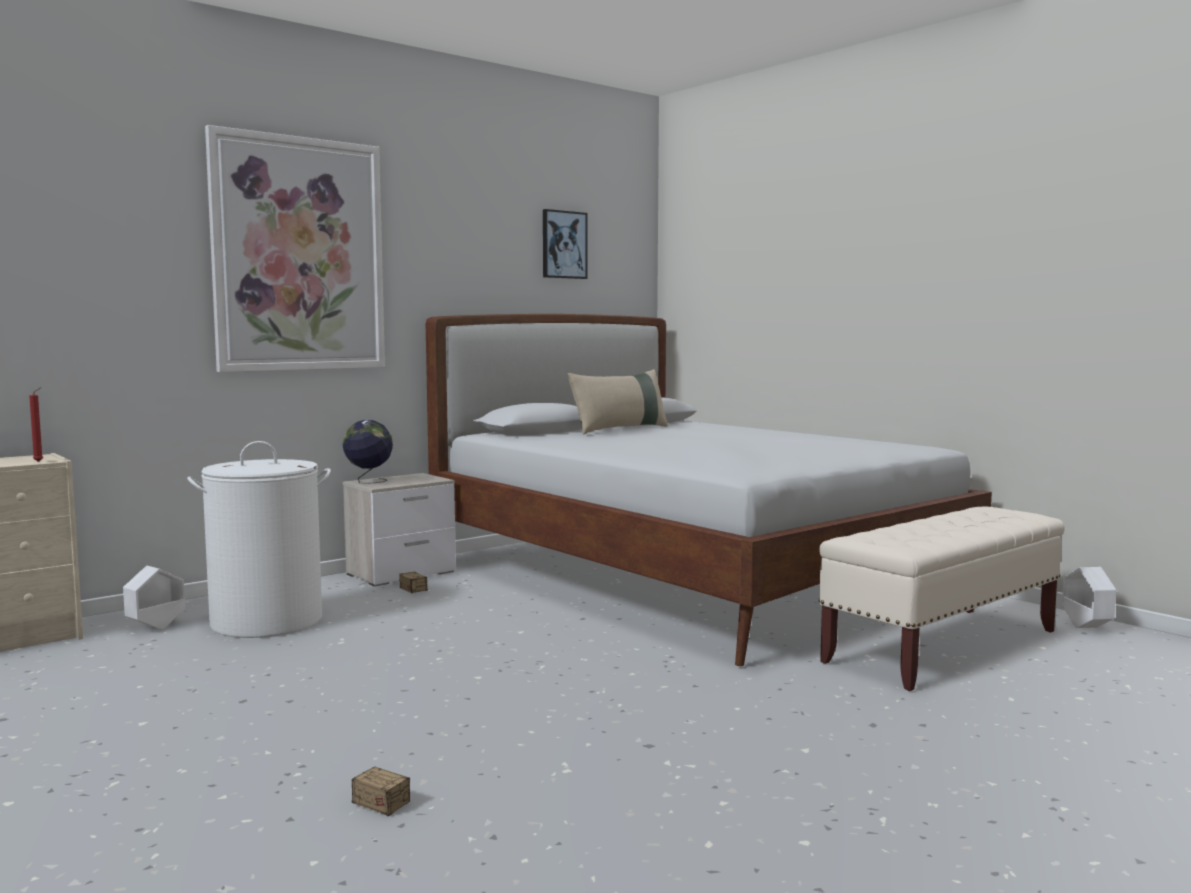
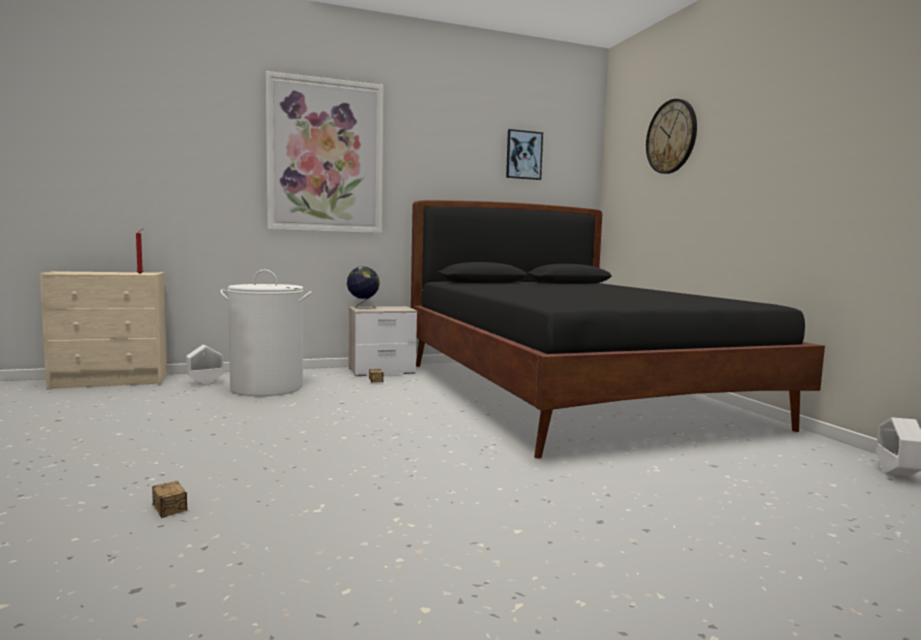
camera: 20 degrees right, 0 degrees up
white bed [426,314,992,666] -> black bed [411,200,825,459]
beige pillow [568,369,668,434] -> none
beige bench [819,506,1065,691] -> none
none -> wall clock [646,99,697,174]

